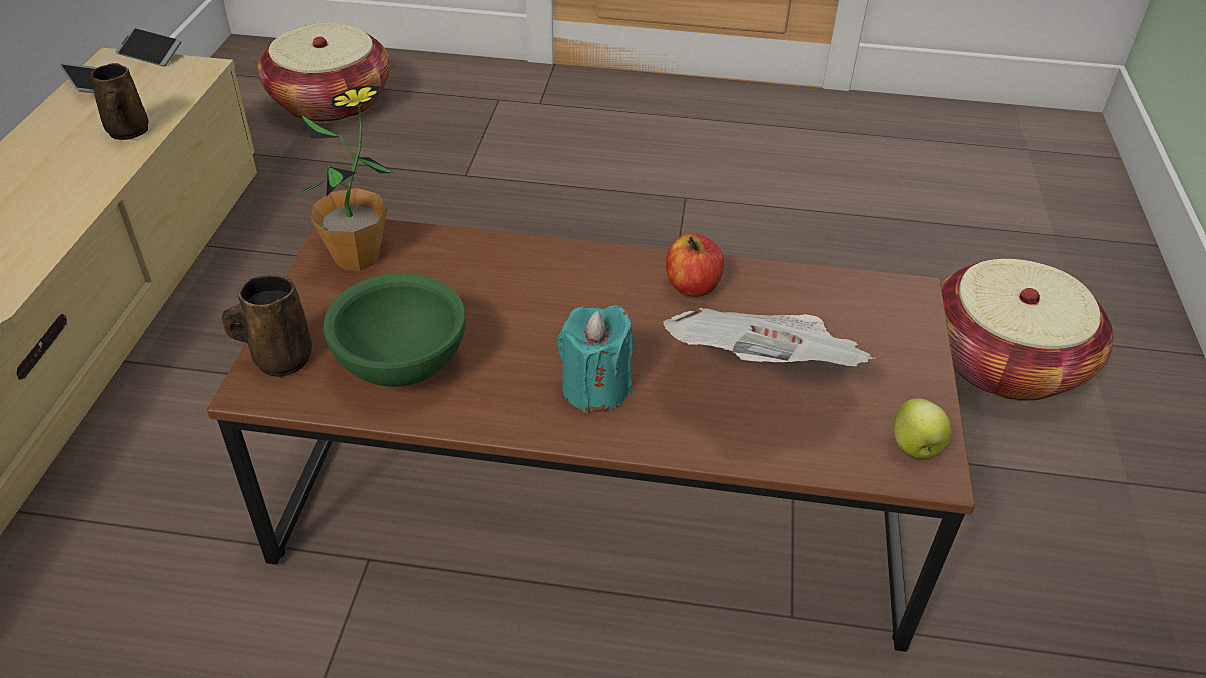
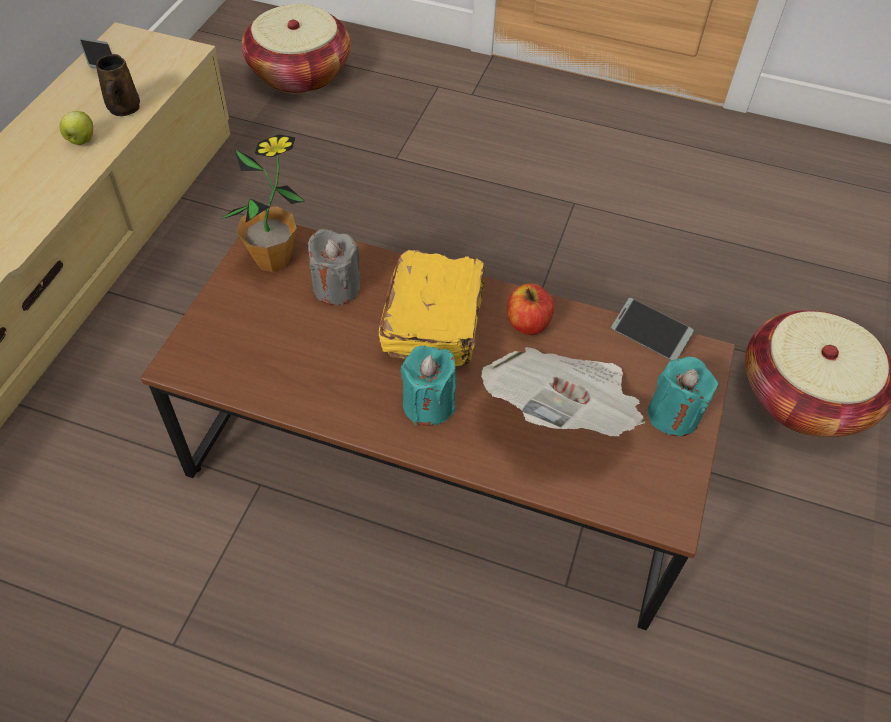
camera: 10 degrees right, 10 degrees up
phone [115,28,181,67] -> phone moved to [611,298,694,360]
brown mug [222,275,312,377] -> none
green bowl [323,273,466,387] -> none
apple [894,398,952,459] -> apple moved to [59,111,93,145]
none -> grey candle [308,229,361,306]
none -> yellow book [379,250,485,366]
none -> turquoise candle [648,357,718,436]

